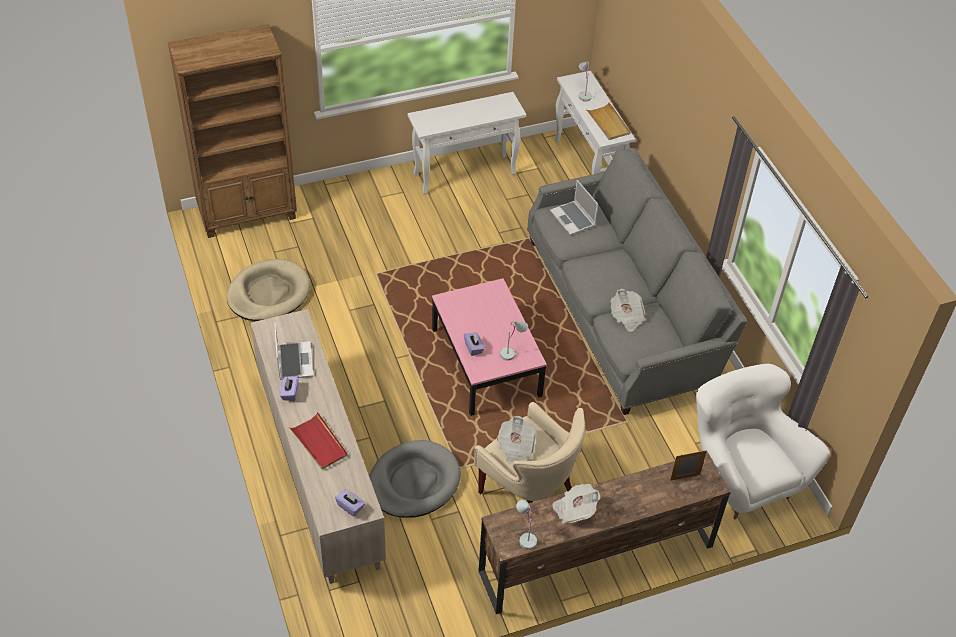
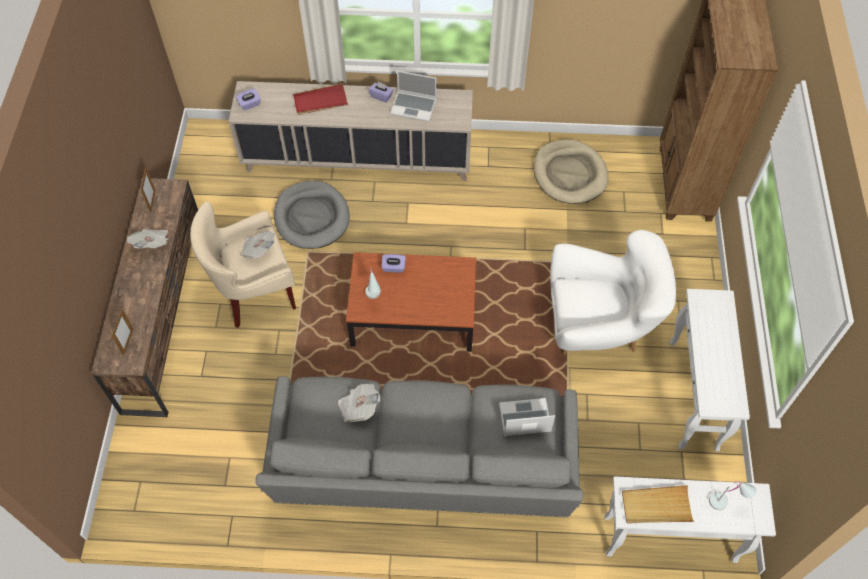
camera: 115 degrees right, 10 degrees up
pink coffee table [432,278,547,416] -> brown coffee table [346,252,476,352]
white table lamp [516,500,537,550] -> picture frame [141,167,156,213]
white armchair [696,364,830,519] -> white armchair moved to [550,230,676,355]

